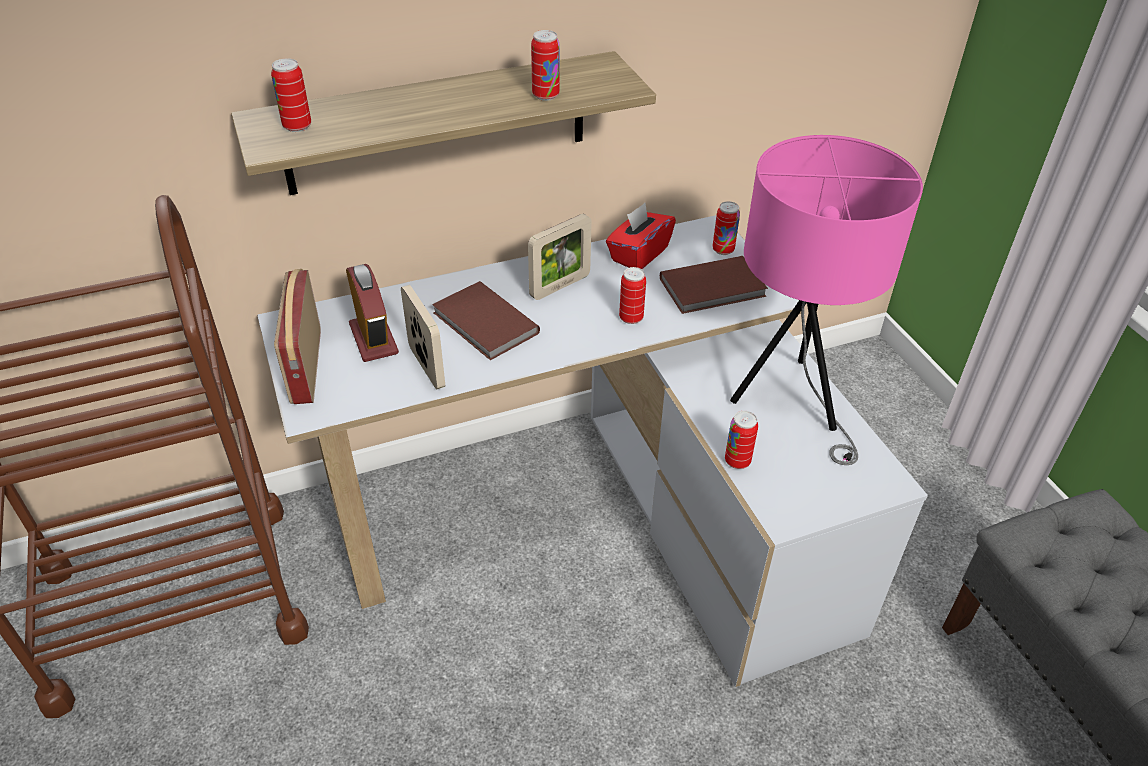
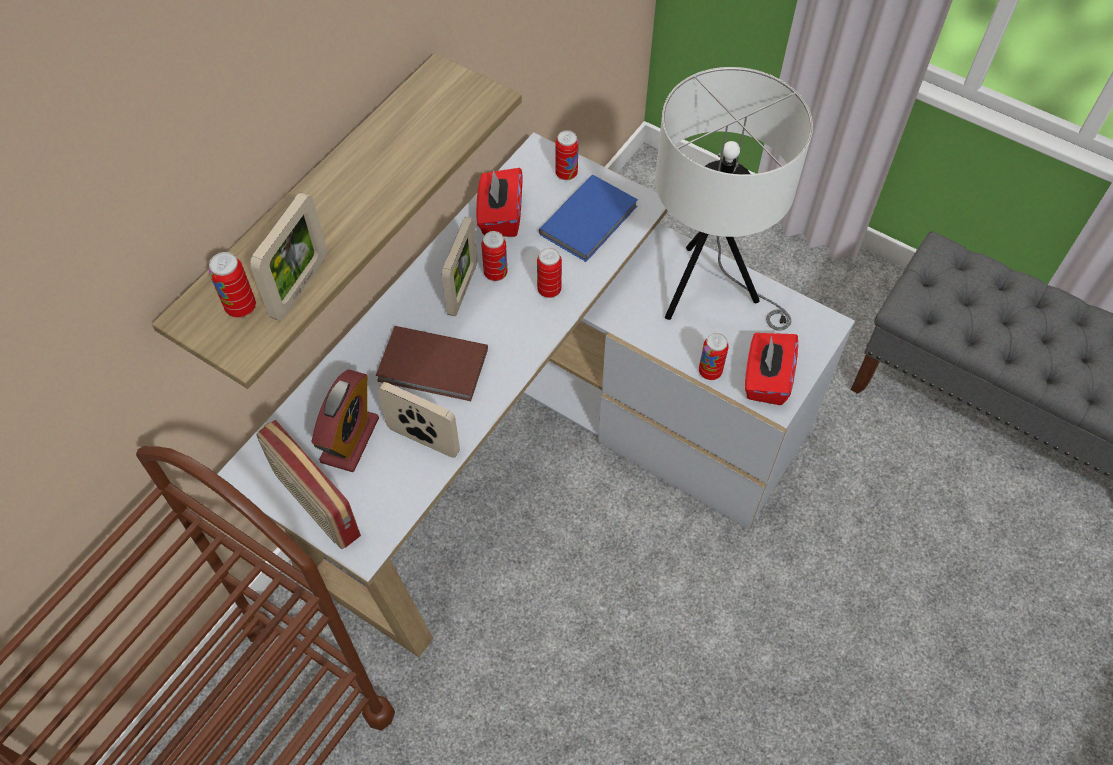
camera: 35 degrees left, 15 degrees up
alarm clock [346,264,399,362] -> alarm clock turned 75 degrees clockwise [311,369,379,472]
can [531,30,560,101] -> can moved to [481,231,508,281]
brown book [660,256,768,314] -> blue book [539,175,638,262]
pink table lamp [730,135,923,465] -> white table lamp [655,67,813,331]
none -> picture frame [250,193,327,321]
none -> red tissue box [745,333,798,405]

